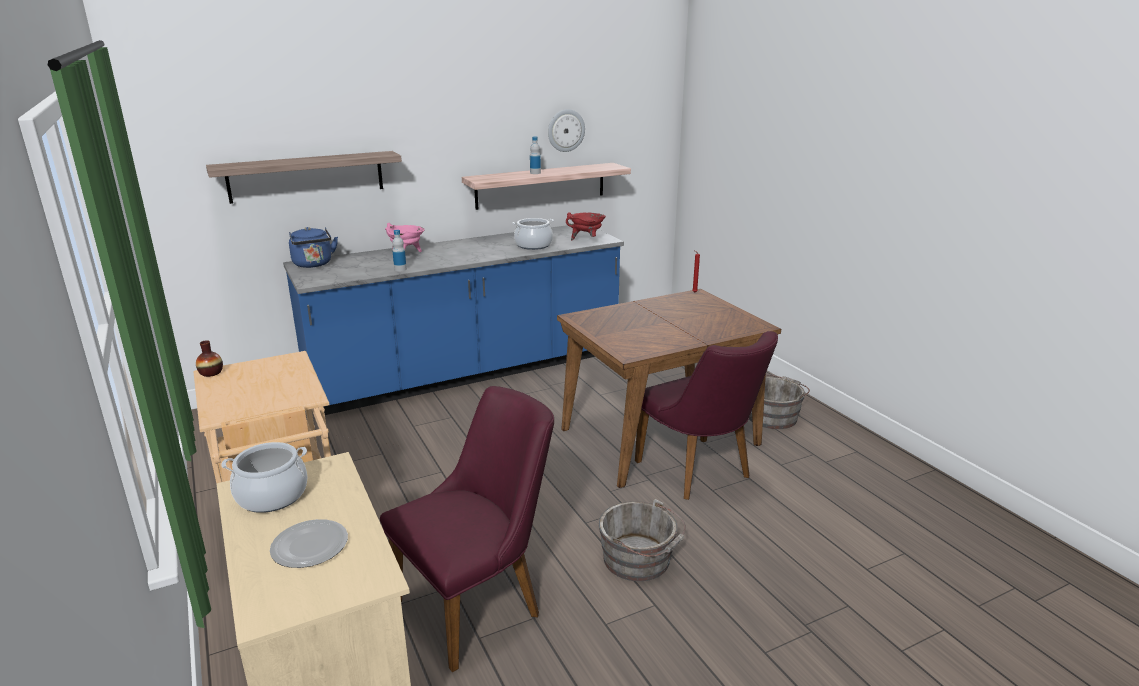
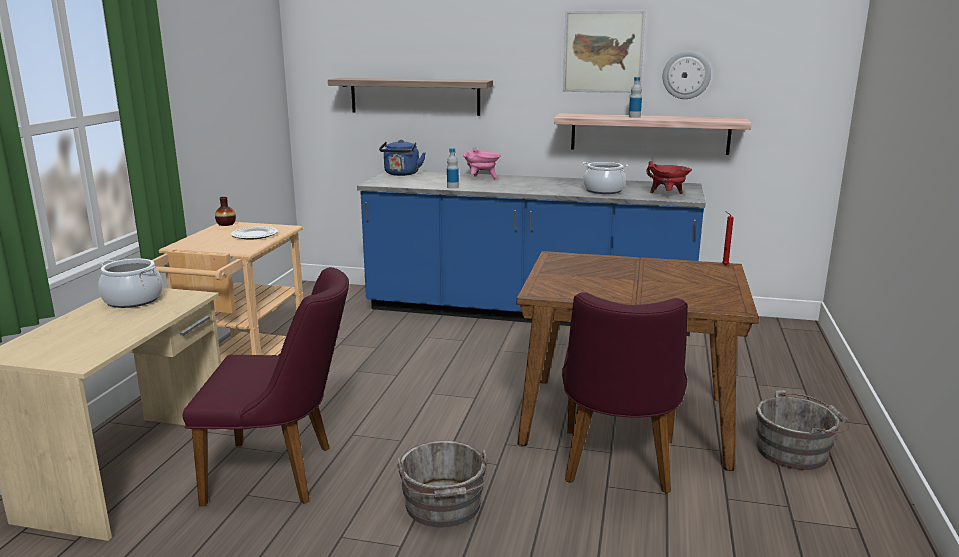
camera: 40 degrees right, 5 degrees down
plate [270,519,348,568] -> plate moved to [231,226,278,239]
none -> picture [563,11,645,93]

